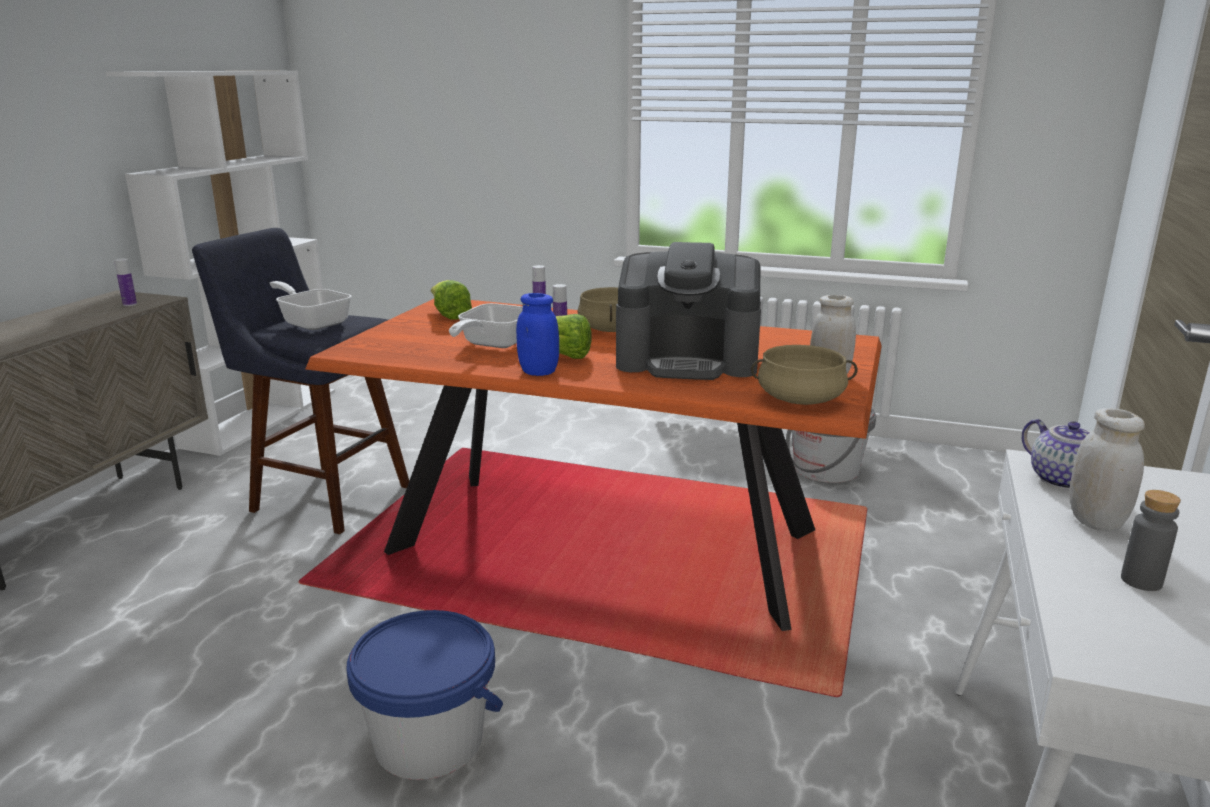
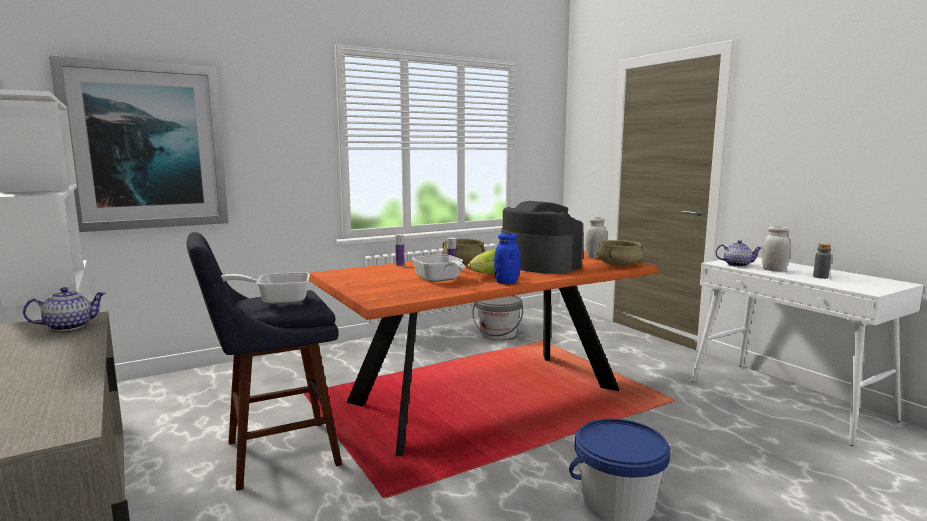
camera: 50 degrees left, 10 degrees down
bottle [114,258,137,306] -> teapot [23,287,106,331]
lettuce [431,280,472,320] -> none
coffee machine [616,242,761,380] -> coffee machine turned 90 degrees counterclockwise [501,201,583,274]
none -> picture [49,55,228,232]

